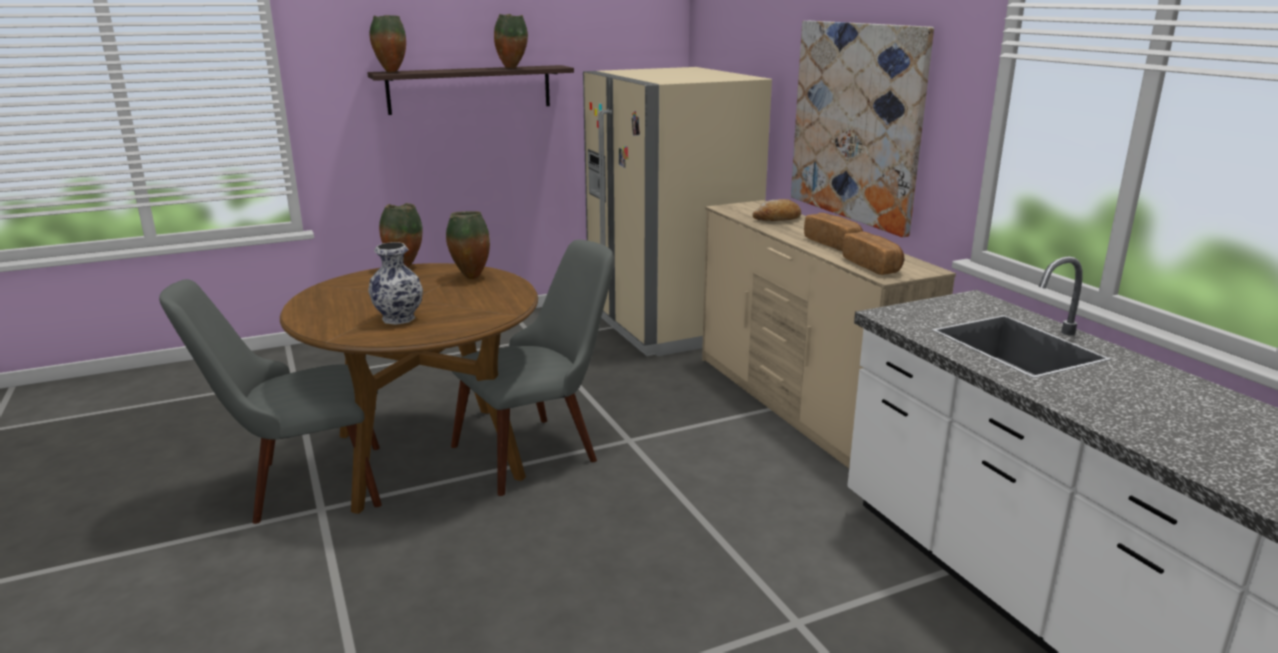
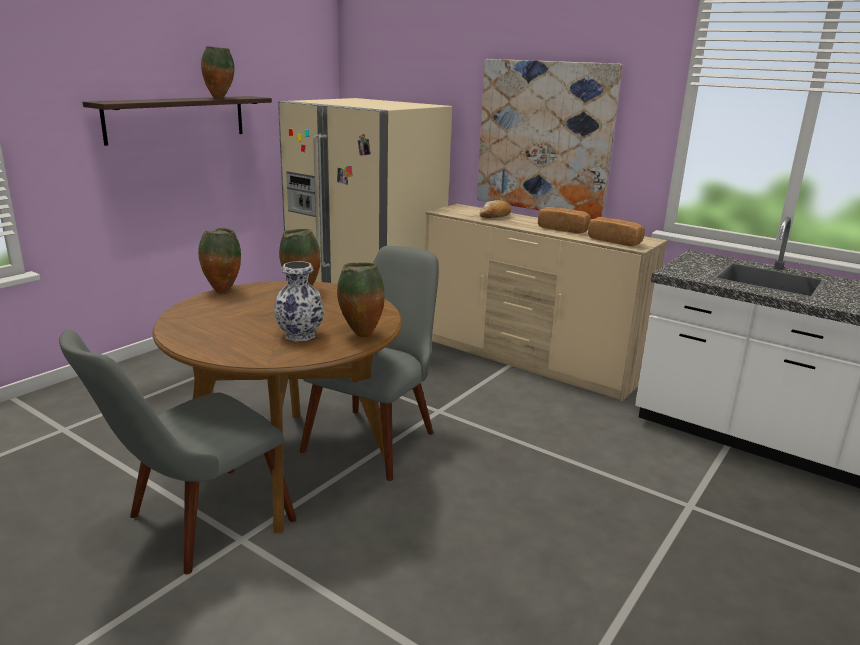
camera: 30 degrees left, 0 degrees up
vase [370,15,406,73] -> vase moved to [337,262,385,337]

